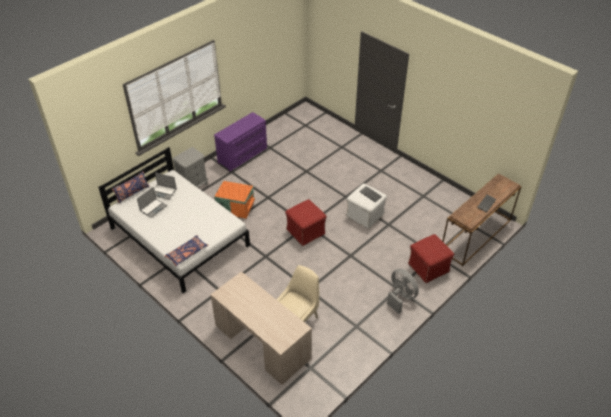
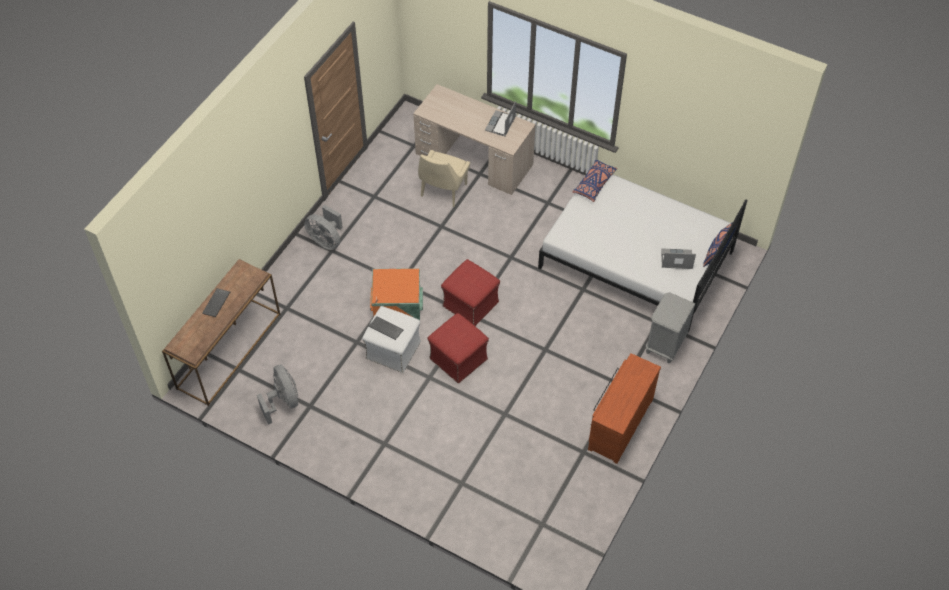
camera: 165 degrees right, 10 degrees up
laptop [137,187,167,218] -> laptop moved to [485,101,516,136]
purple dresser [214,112,267,171] -> brown dresser [588,353,661,464]
orange storage box [214,181,255,219] -> orange storage box moved to [370,268,423,320]
red ottoman [408,234,454,283] -> red ottoman moved to [427,313,489,384]
none -> grey fan [257,365,298,425]

